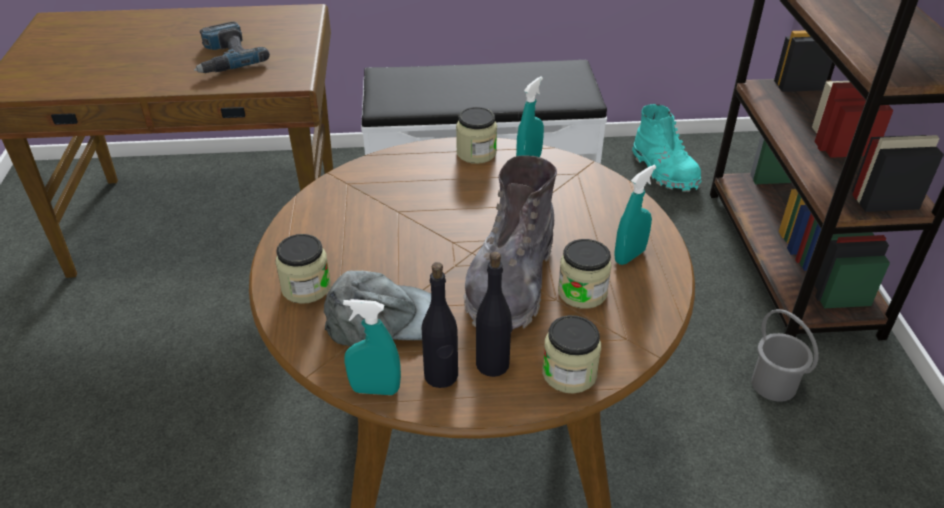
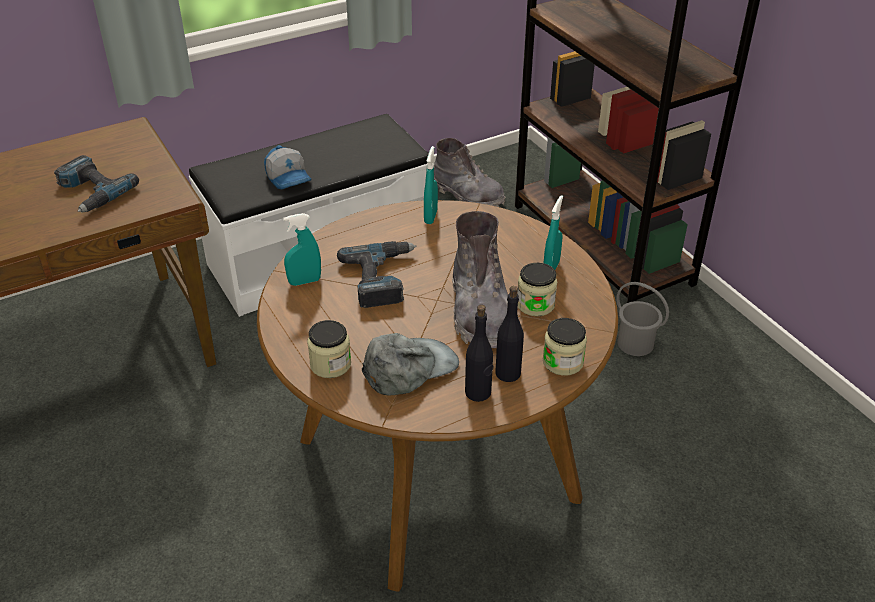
camera: 25 degrees left, 0 degrees up
turquoise spray bottle [343,299,401,395] -> turquoise spray bottle moved to [283,213,321,286]
jar [456,107,497,164] -> none
turquoise boot [632,104,701,192] -> grey boot [434,138,506,207]
none -> cap [264,145,311,189]
none -> power drill [337,241,417,308]

